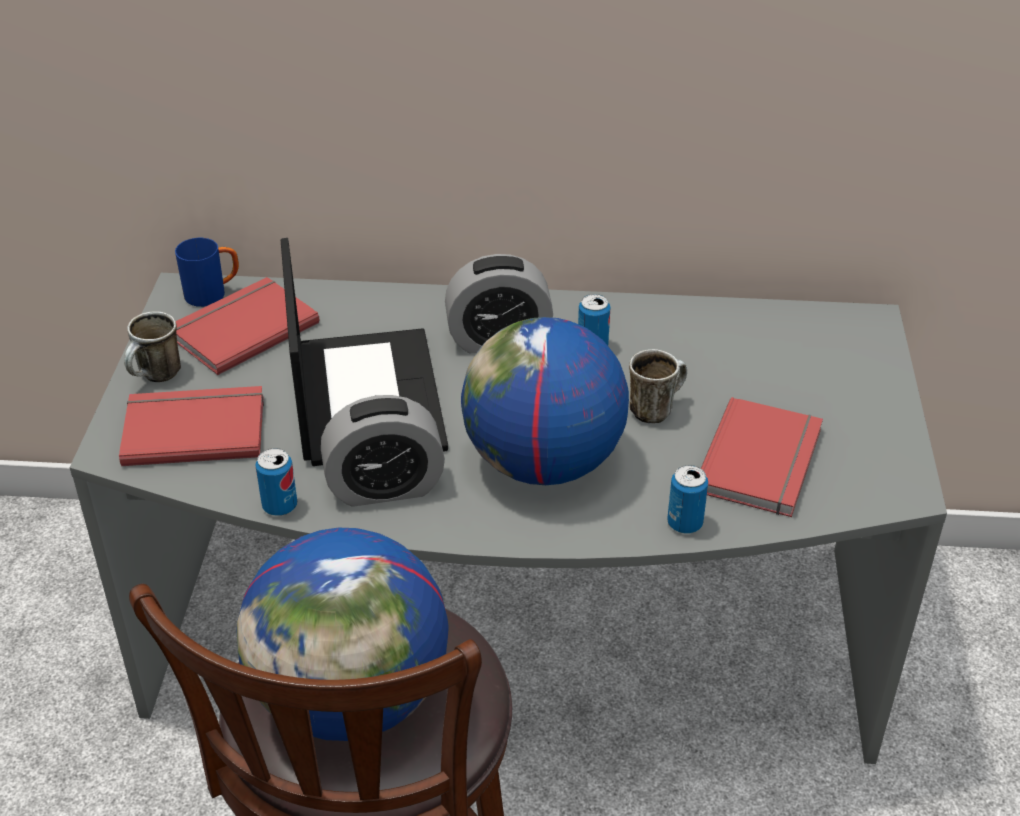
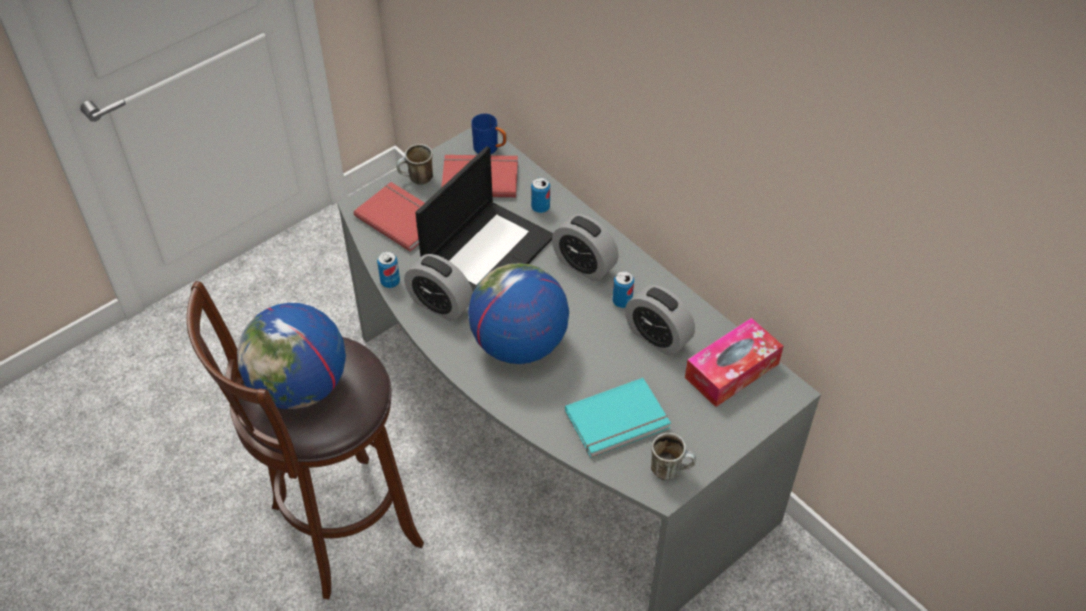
camera: 45 degrees right, 10 degrees up
mug [629,349,687,423] -> mug moved to [651,433,696,480]
can [667,465,708,534] -> can moved to [531,177,550,213]
red book [701,397,823,517] -> turquoise book [565,378,671,458]
none -> alarm clock [625,285,695,356]
none -> tissue box [685,318,783,407]

